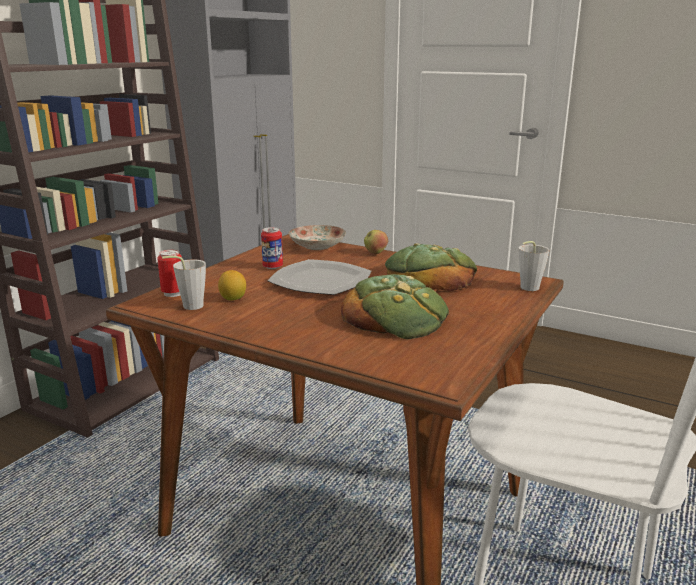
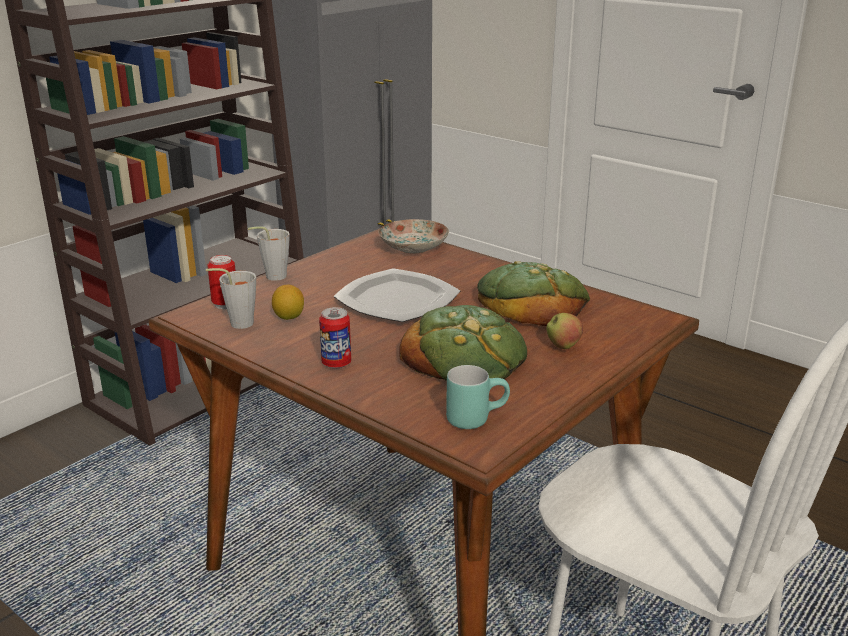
camera: 10 degrees right, 5 degrees up
can [261,227,283,269] -> can moved to [319,307,351,369]
apple [364,230,388,254] -> apple moved to [546,313,583,349]
grey cup [519,241,549,291] -> grey cup moved to [248,226,290,281]
none -> turquoise mug [446,365,510,429]

